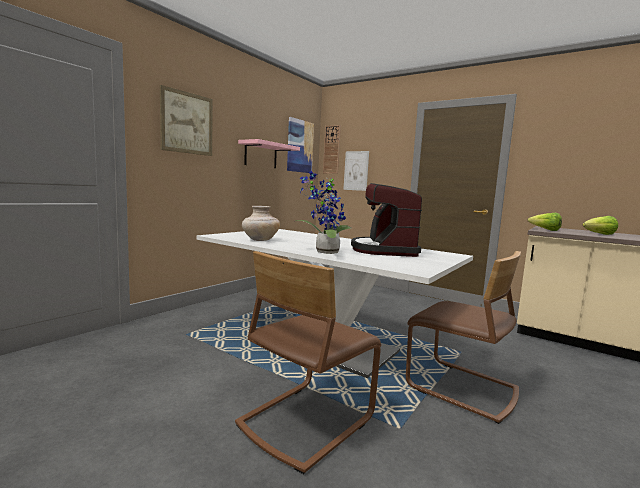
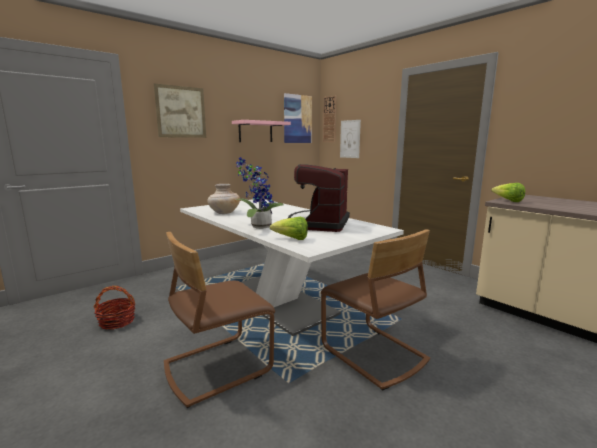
camera: 15 degrees right, 5 degrees up
lettuce [583,216,618,235] -> lettuce moved to [270,217,308,240]
none -> basket [93,286,135,330]

